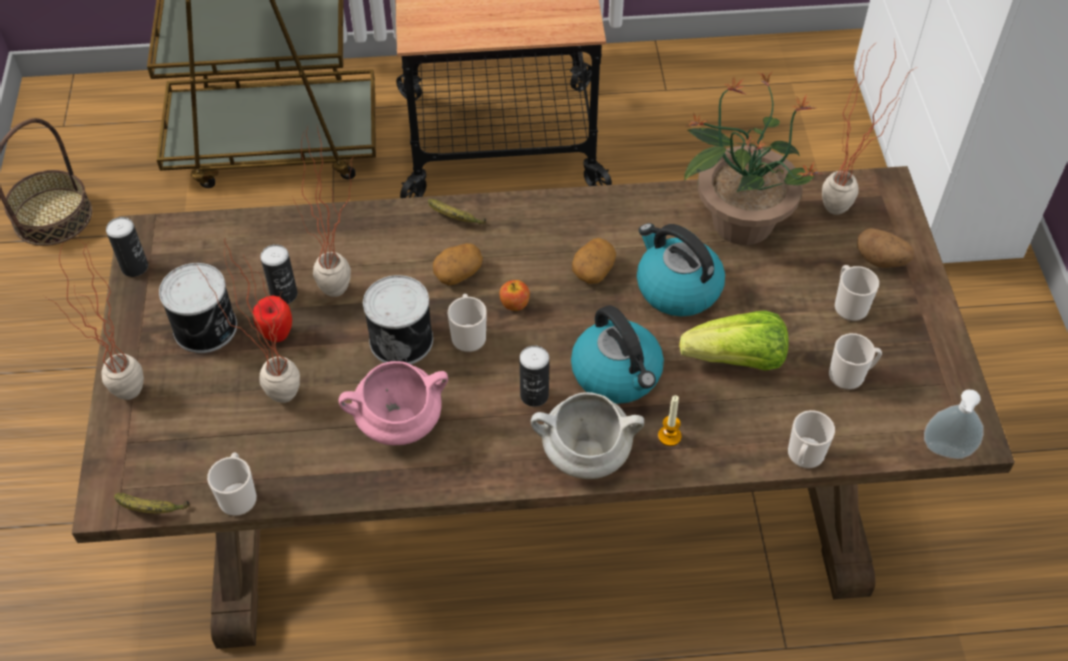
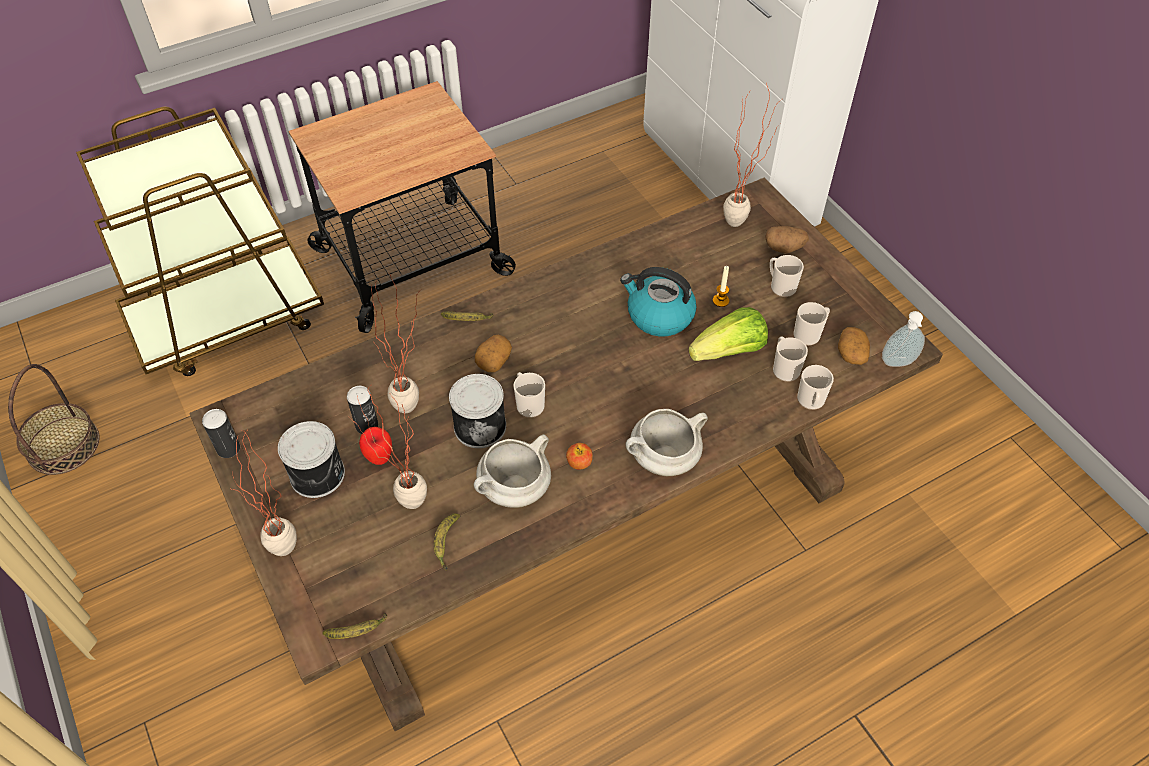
camera: 25 degrees left, 0 degrees up
mug [207,452,257,516] -> mug moved to [773,336,808,382]
pink cooking pot [339,361,448,446] -> white cooking pot [474,434,551,508]
apple [499,280,530,311] -> apple moved to [566,443,593,469]
can [520,345,549,407] -> none
kettle [571,305,664,404] -> none
potato [572,238,616,284] -> potato moved to [838,327,870,365]
candle [658,395,682,446] -> candle moved to [713,266,729,307]
potted plant [684,72,822,245] -> none
none -> banana [434,513,460,570]

